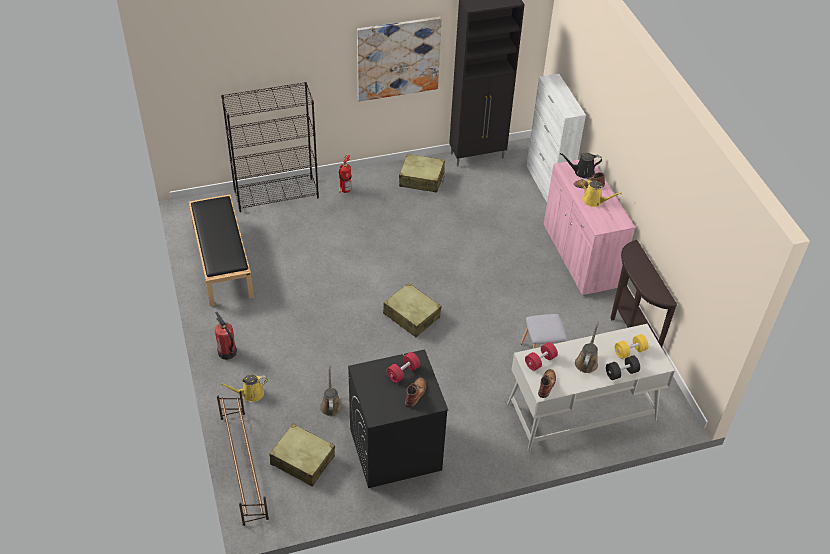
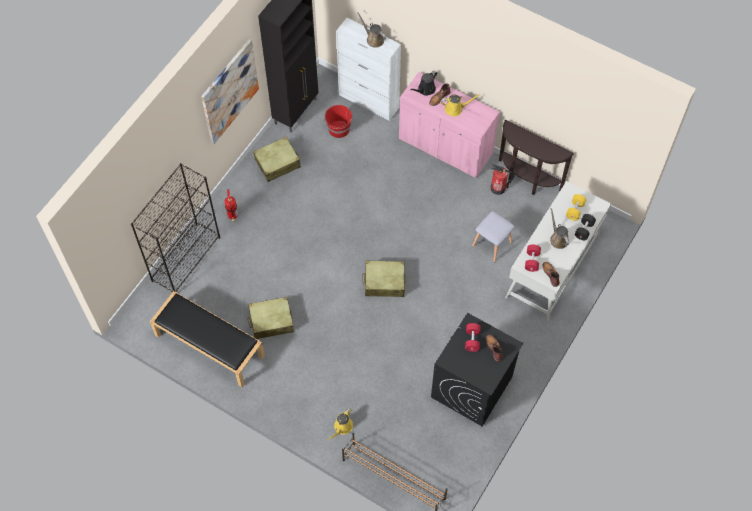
camera: 40 degrees left, 15 degrees up
fire extinguisher [214,311,237,360] -> fire extinguisher moved to [491,164,514,195]
beige suitcase [269,424,335,487] -> beige suitcase moved to [248,297,294,339]
brown watering can [320,365,342,416] -> brown watering can moved to [357,12,386,48]
none -> red bucket [324,105,352,138]

